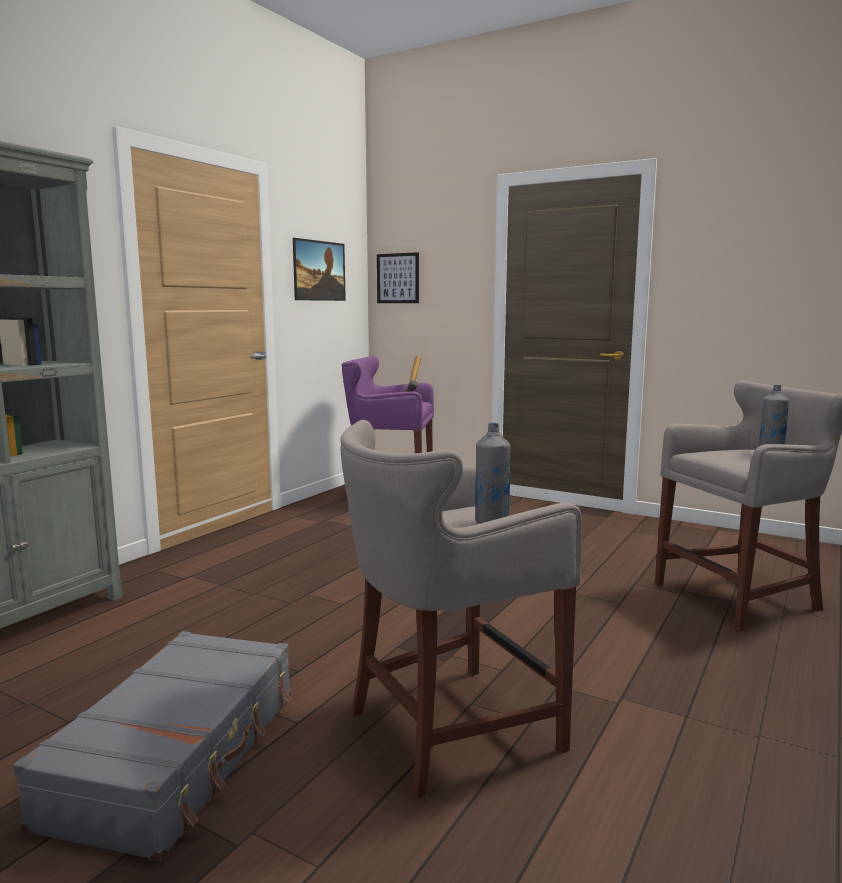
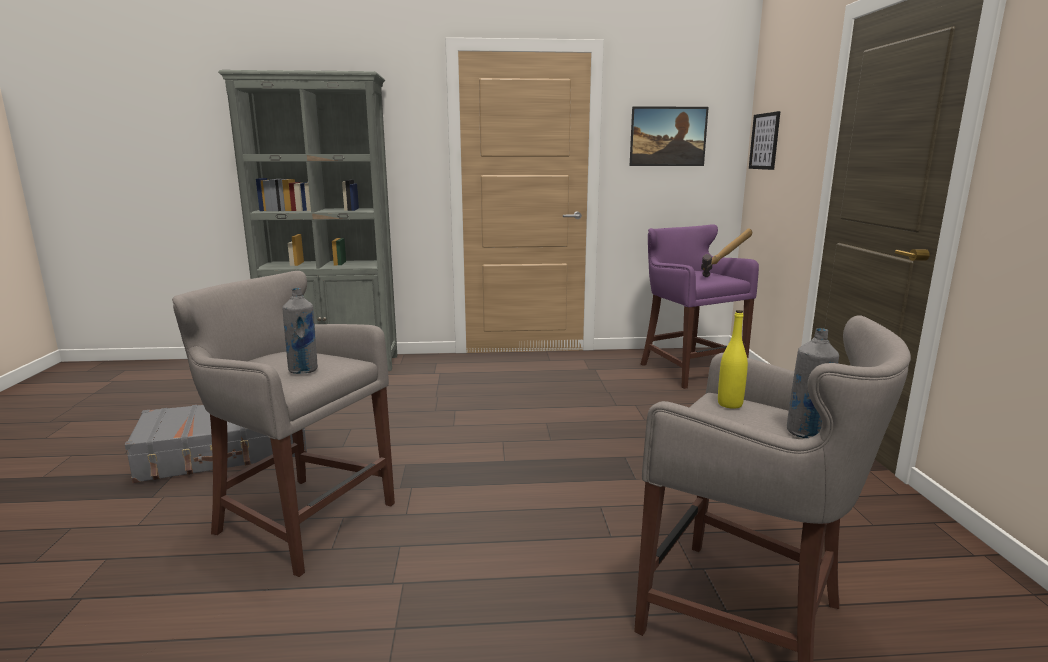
camera: 55 degrees right, 5 degrees up
none -> yellow bottle [718,310,748,409]

